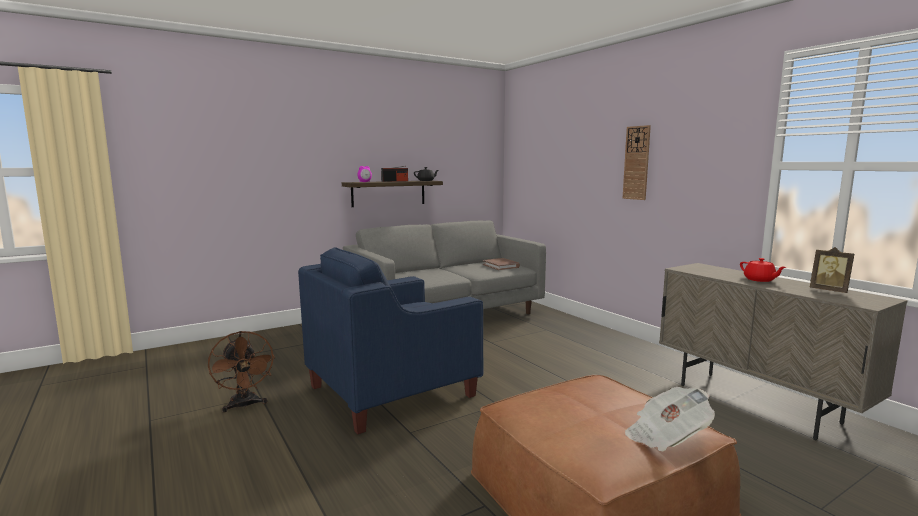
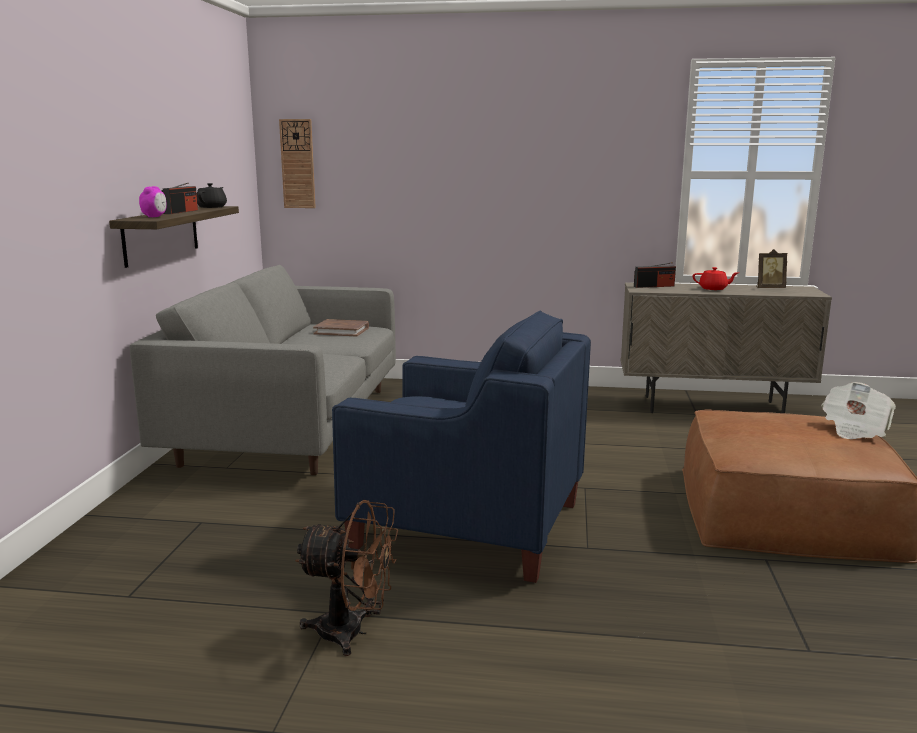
camera: 50 degrees left, 5 degrees up
blue armchair [298,247,483,434] -> blue armchair turned 75 degrees counterclockwise [332,310,591,583]
wall clock [623,125,651,200] -> wall clock moved to [279,119,316,208]
none -> radio [634,262,676,288]

